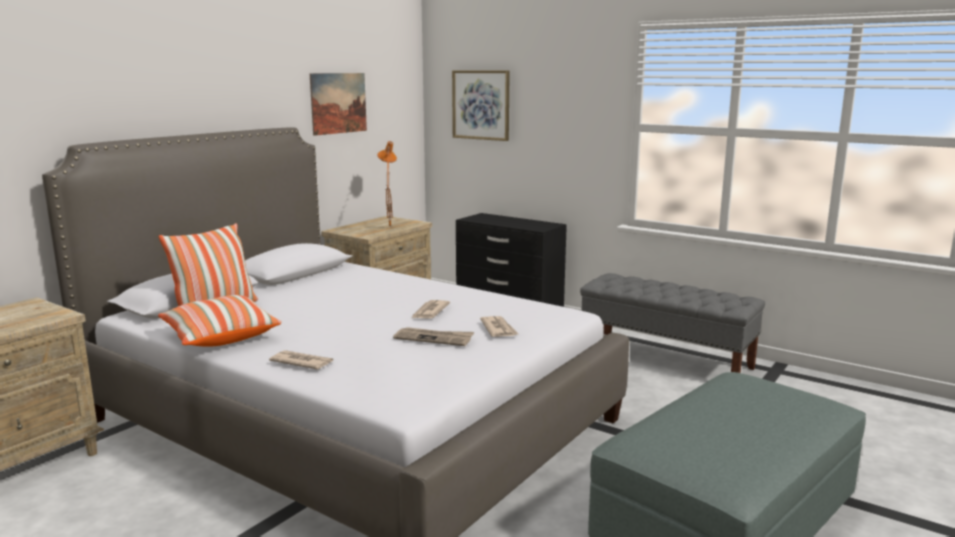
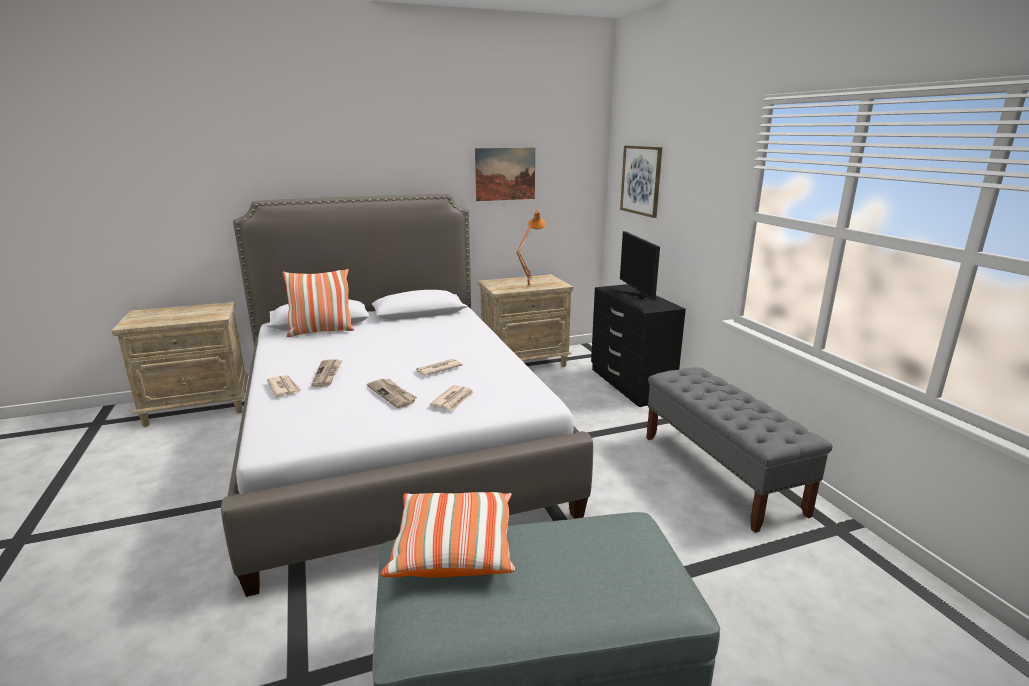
camera: 35 degrees right, 5 degrees up
pillow [158,295,281,347] -> pillow moved to [381,492,515,578]
none -> newspaper [311,359,343,387]
none -> monitor [615,231,660,308]

